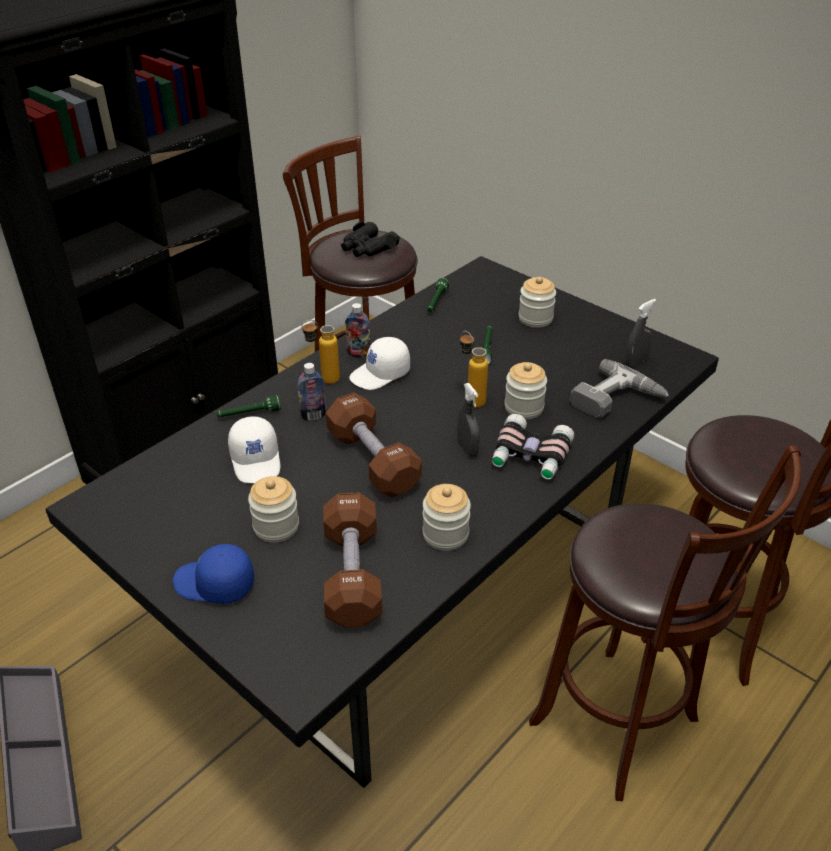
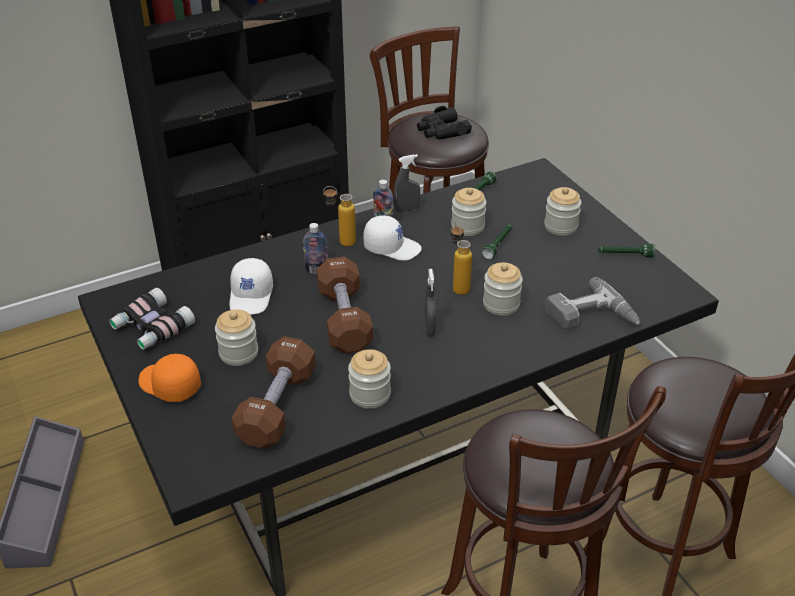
camera: 20 degrees right, 0 degrees up
blue cap [173,544,254,604] -> orange cap [138,354,201,402]
green flashlight [217,395,281,417] -> green flashlight moved to [599,244,655,257]
white cap [349,337,410,390] -> white cap turned 150 degrees counterclockwise [363,216,422,260]
binoculars [492,414,574,479] -> binoculars moved to [109,288,195,350]
grey spray bottle [625,299,656,368] -> grey spray bottle moved to [393,154,420,212]
none -> jar [451,188,486,236]

